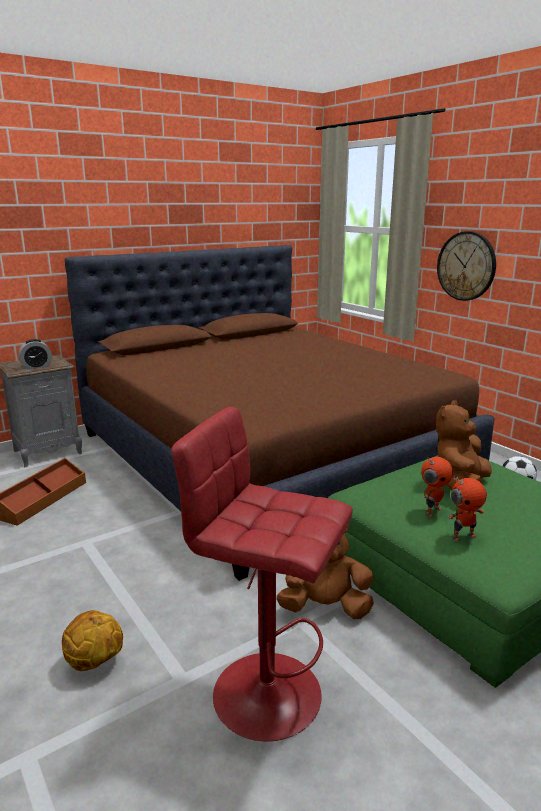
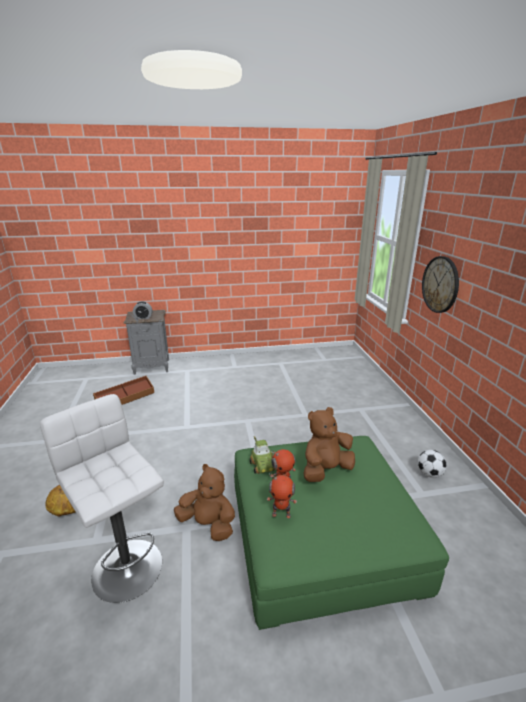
camera: 25 degrees right, 5 degrees up
brown bed [65,245,495,581] -> none
red stool [171,407,353,741] -> white stool [40,394,164,603]
none -> toy car [250,436,276,474]

